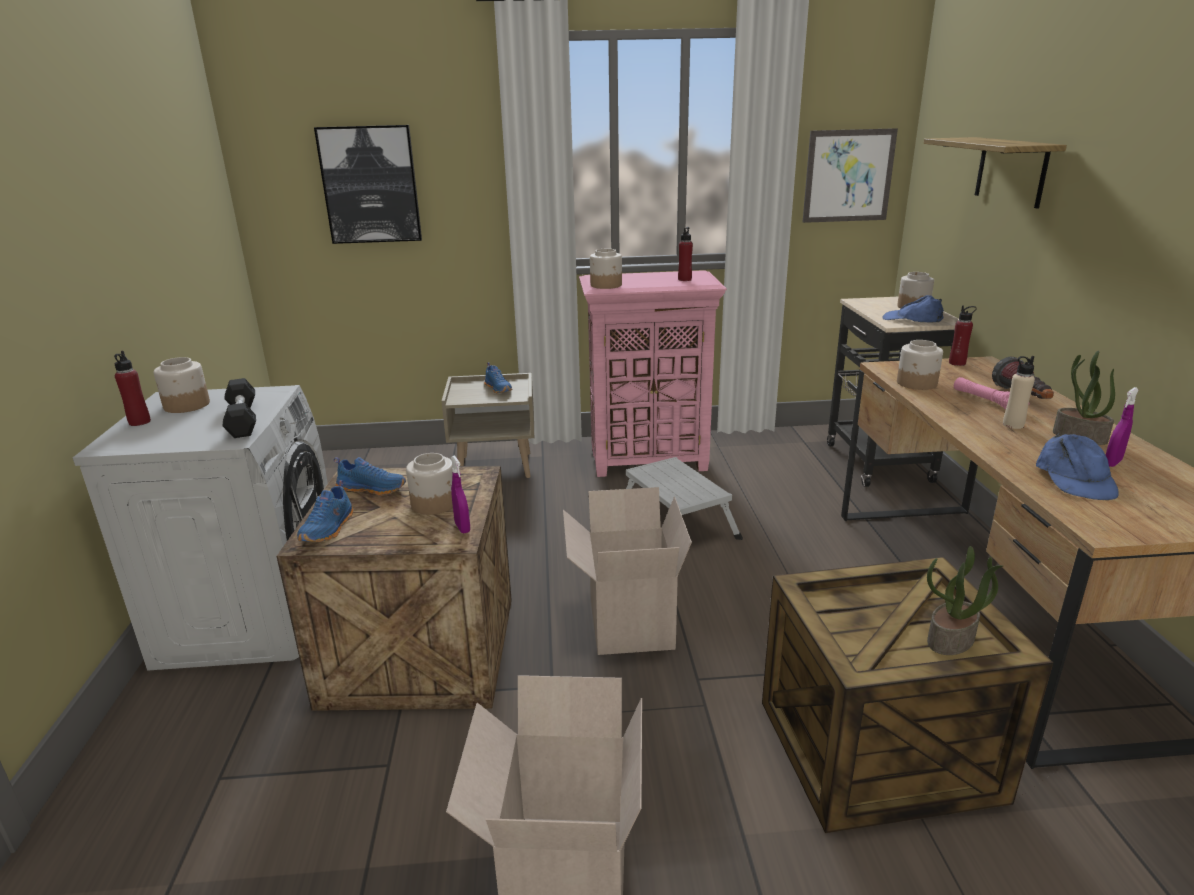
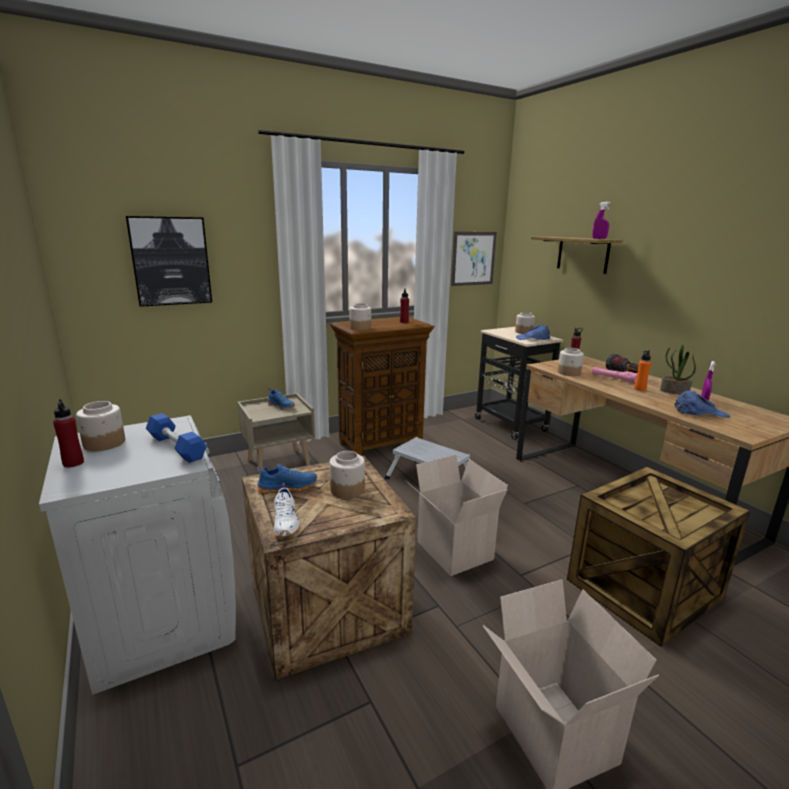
camera: 25 degrees left, 5 degrees down
black dumbbell [223,378,256,438] -> blue dumbbell [146,413,207,463]
blue shoe [297,480,353,542] -> white shoe [273,483,300,537]
purple spray bottle [451,455,470,533] -> purple spray bottle moved to [592,202,611,239]
pink cabinet [579,270,727,477] -> brown cabinet [330,317,435,456]
potted plant [927,546,1003,655] -> none
beige bottle [1003,356,1035,429] -> orange bottle [634,350,651,391]
blue cap [1036,433,1118,500] -> blue cap turned 60 degrees counterclockwise [674,391,730,418]

